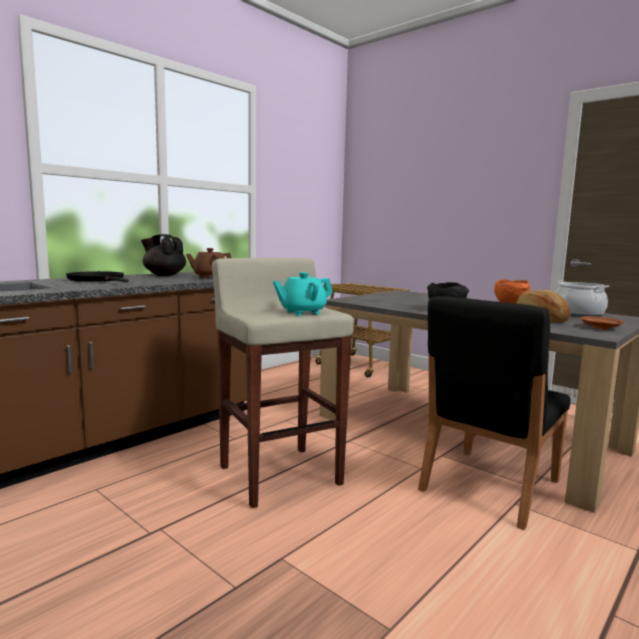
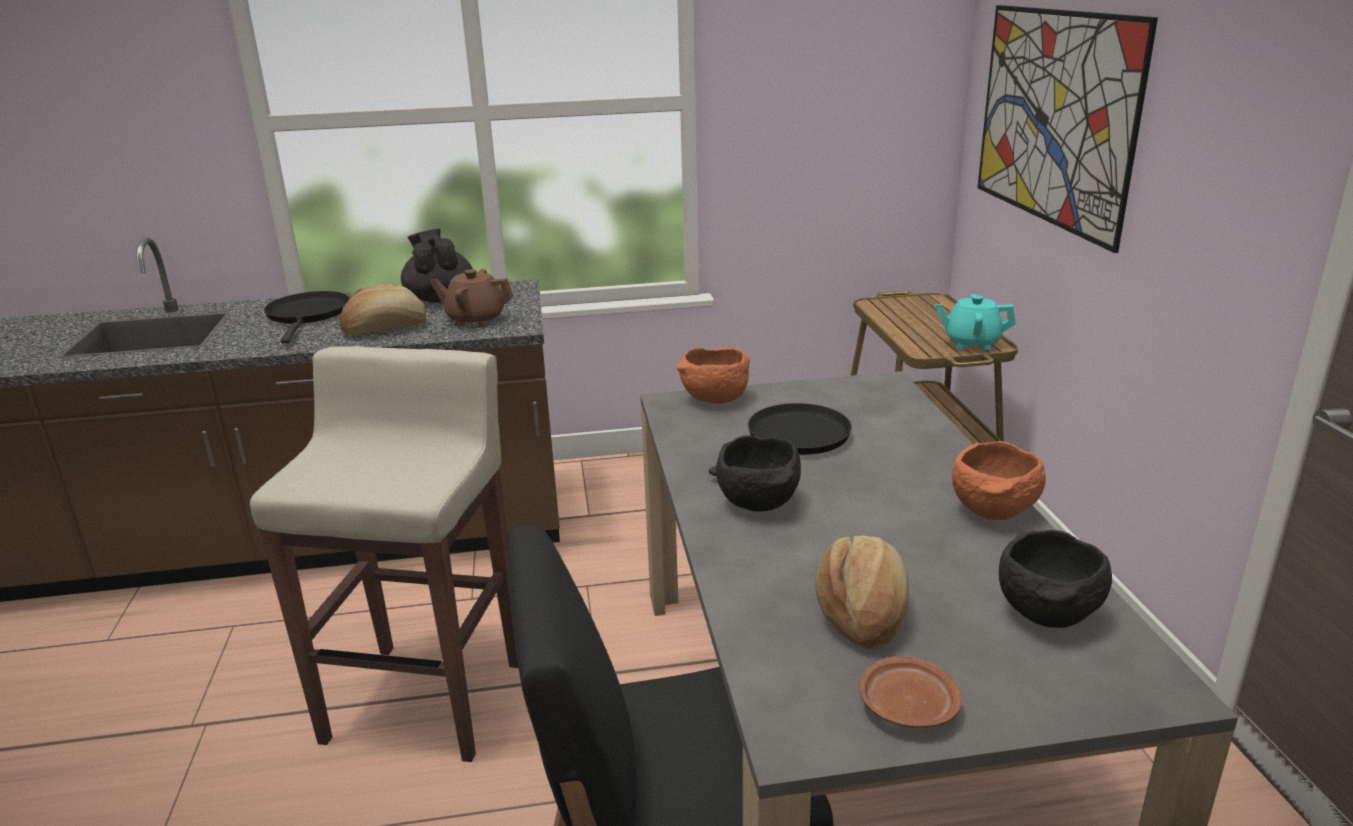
camera: 40 degrees right, 15 degrees up
turquoise teapot [273,272,333,316] -> turquoise teapot moved to [935,294,1016,350]
cooking pot [555,280,609,317] -> black bowl [999,530,1112,628]
none -> bread [339,284,426,335]
none -> orange bowl [676,347,750,404]
none -> black frying pan [709,403,852,476]
none -> picture [978,5,1158,253]

